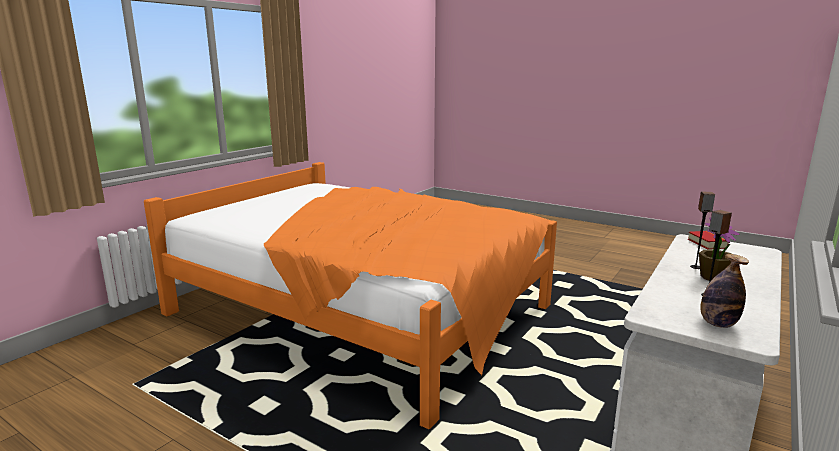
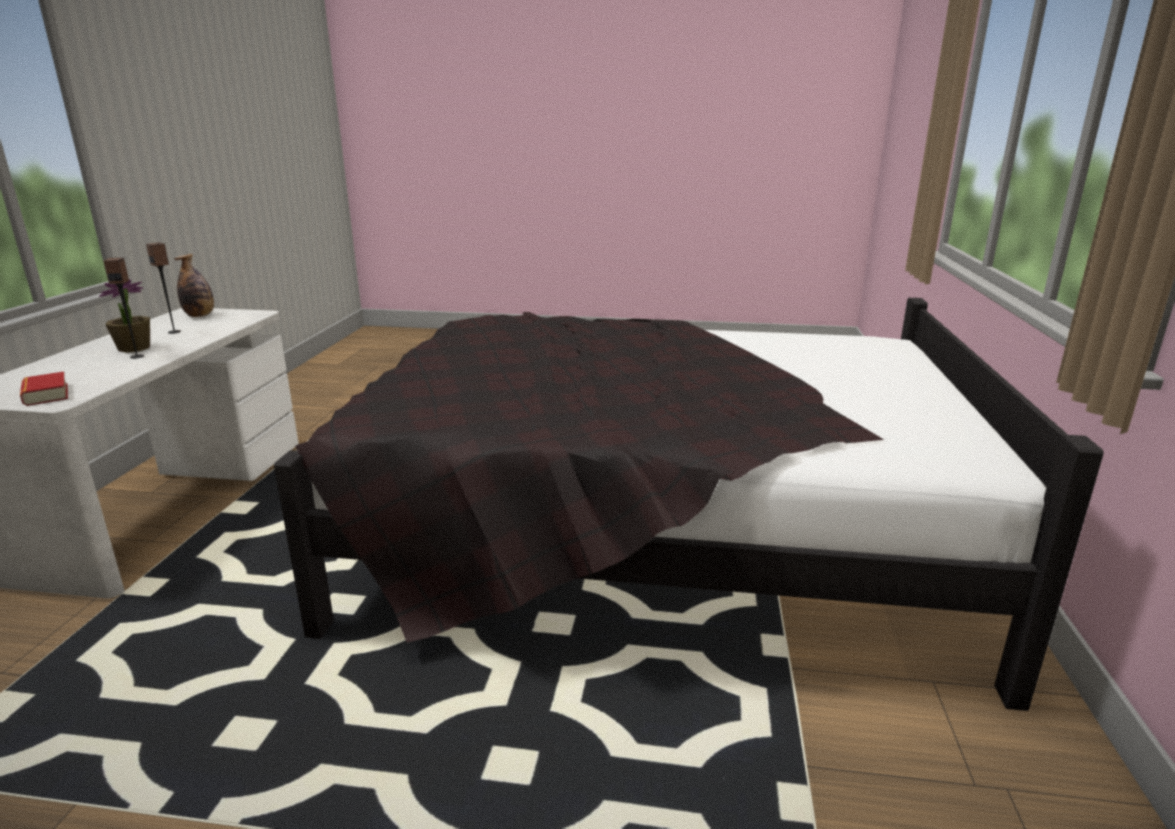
camera: 155 degrees right, 5 degrees up
orange bed [144,162,557,429] -> black bed [274,298,1104,711]

